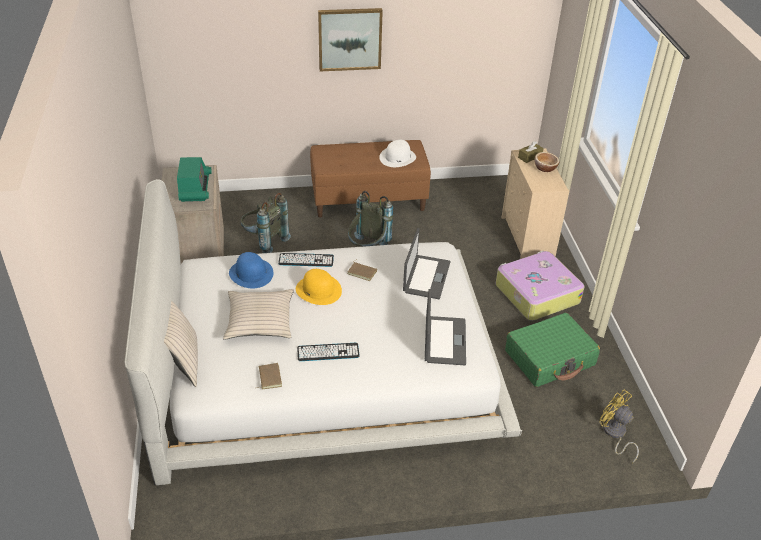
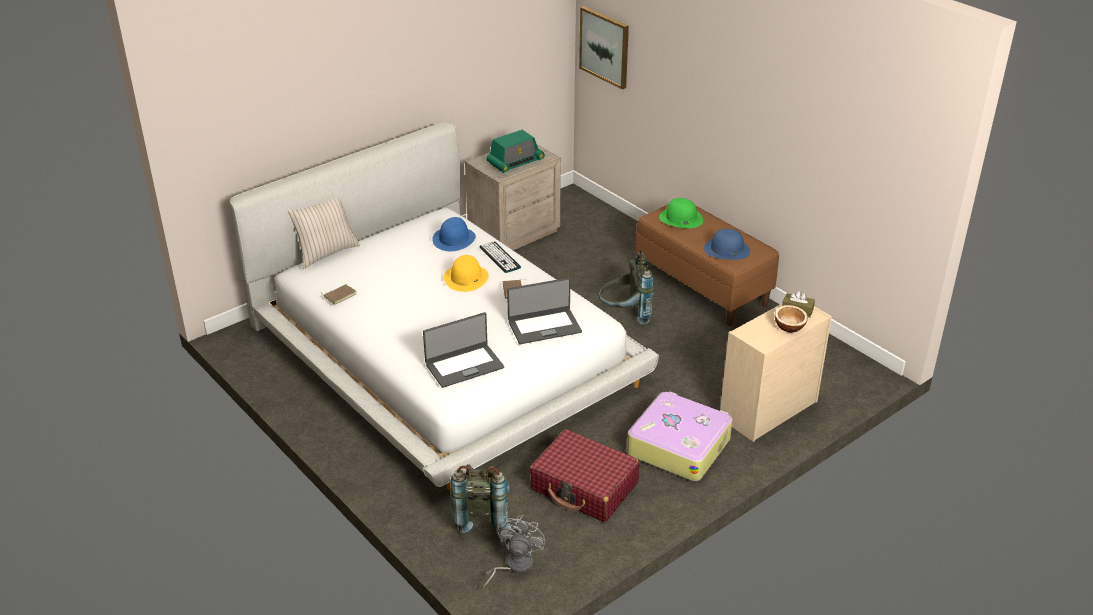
camera: 60 degrees right, 5 degrees down
beige pillow [223,289,294,340] -> none
grey backpack [241,193,291,253] -> grey backpack moved to [450,464,511,535]
keyboard [297,343,360,361] -> none
picture [318,8,383,71] -> picture moved to [579,6,629,90]
white hat [379,140,416,167] -> blue hat [704,229,750,260]
green suitcase [505,313,600,387] -> red suitcase [530,429,640,522]
yellow fan [600,389,639,463] -> grey fan [482,515,545,589]
none -> green hat [659,198,703,228]

